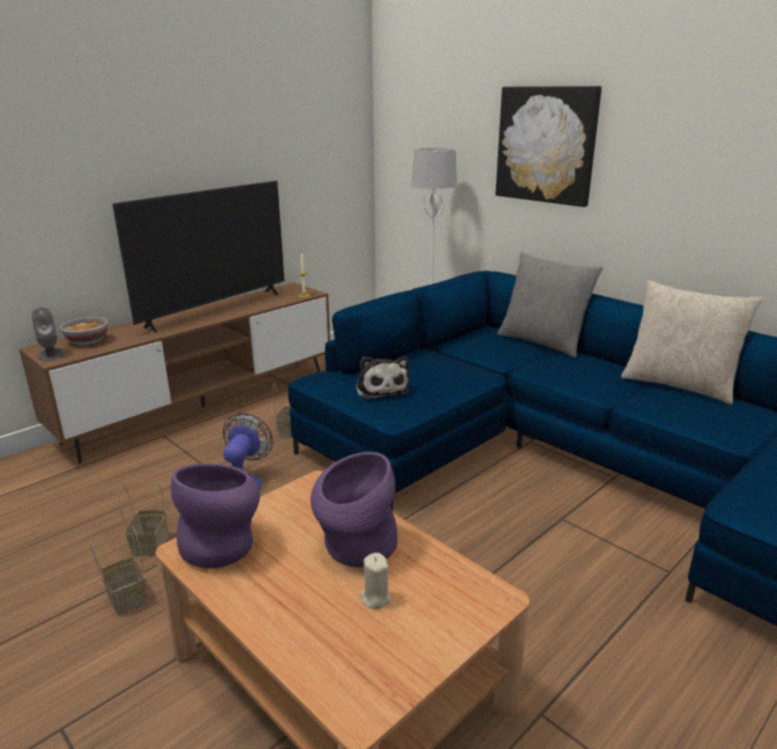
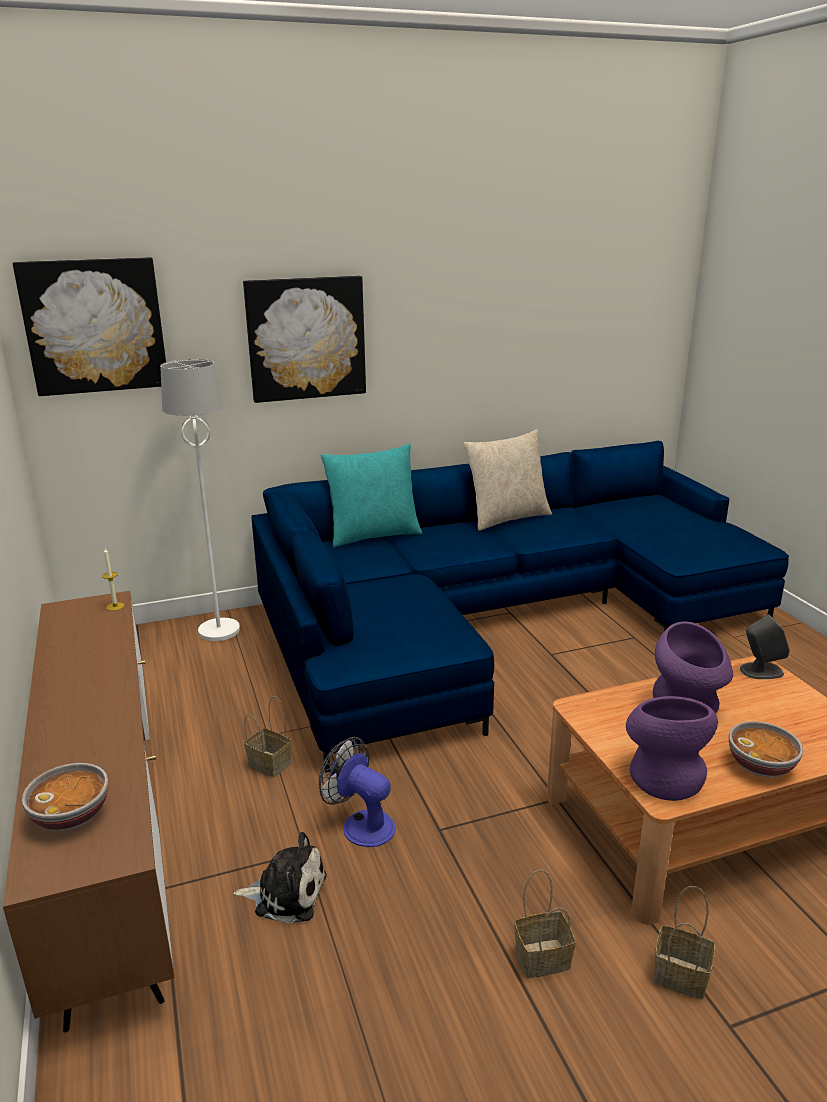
camera: 65 degrees left, 0 degrees up
grey speaker [32,307,64,361] -> grey speaker moved to [740,614,790,679]
television [112,181,285,333] -> none
basket [118,484,168,556] -> basket moved to [653,886,715,999]
plush toy [355,356,409,400] -> plush toy moved to [233,832,327,924]
beige candle [360,553,391,609] -> none
grey pillow [497,252,603,358] -> turquoise pillow [321,444,422,547]
none -> picture [13,257,166,396]
none -> bowl [729,721,803,777]

